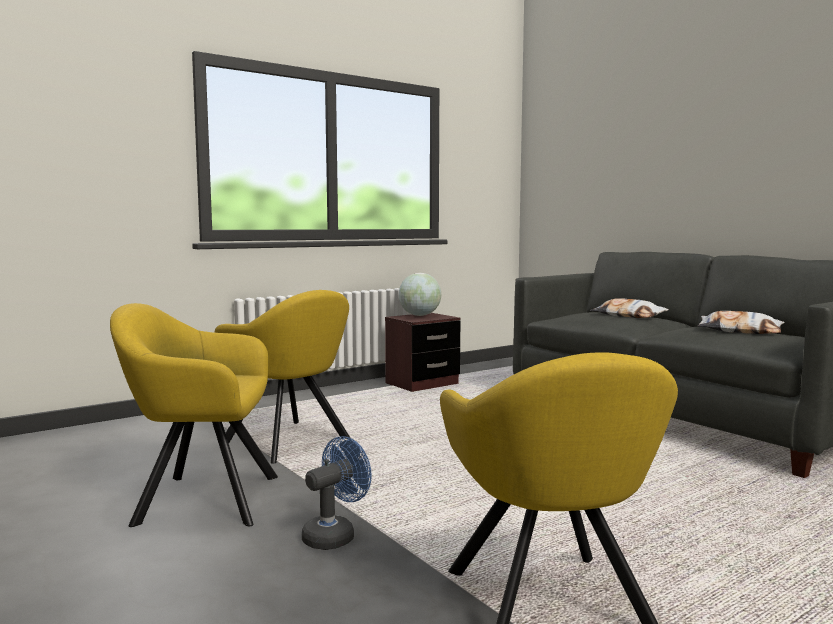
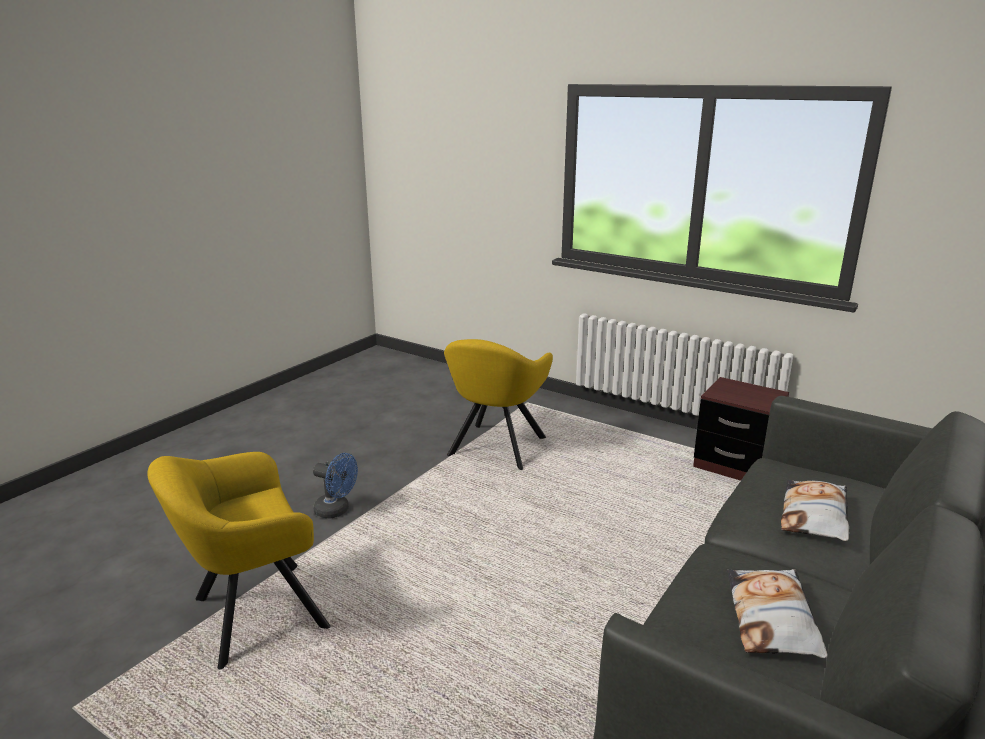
camera: 70 degrees right, 15 degrees up
yellow armchair [110,303,278,527] -> none
globe [399,273,441,316] -> none

